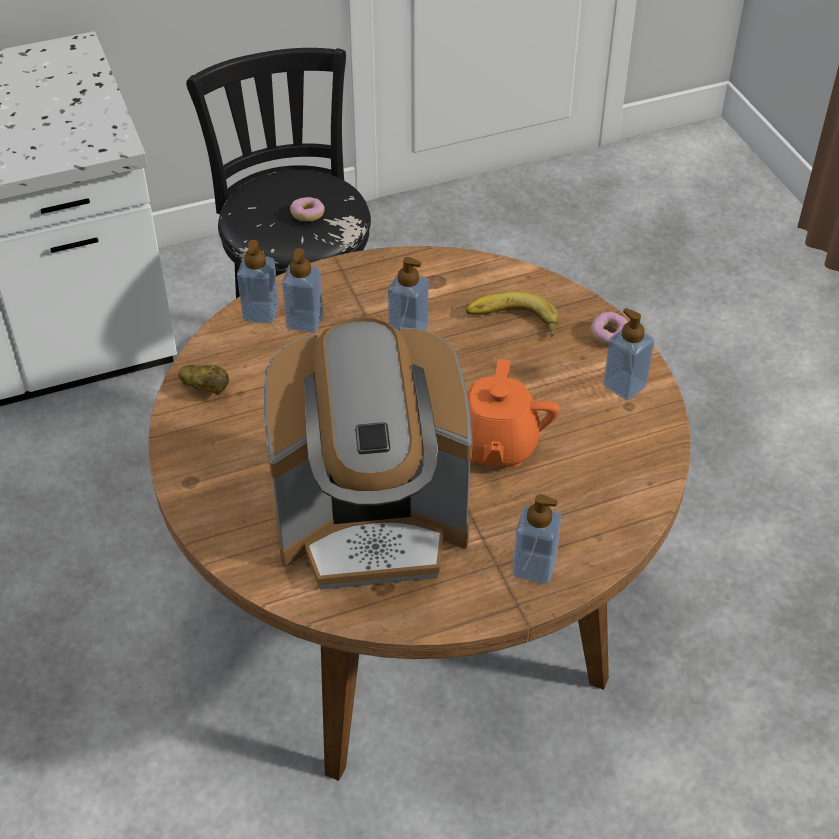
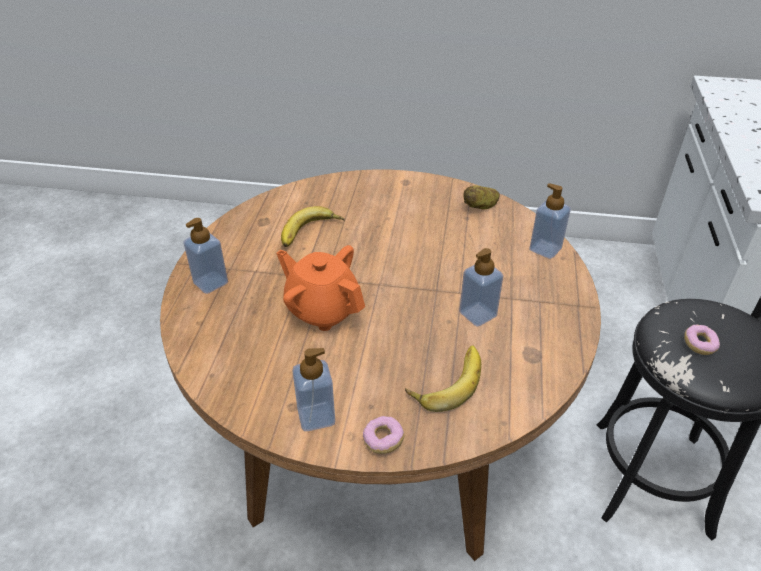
camera: 120 degrees right, 5 degrees down
coffee machine [264,318,473,590] -> banana [281,206,345,247]
soap dispenser [282,248,323,333] -> none

